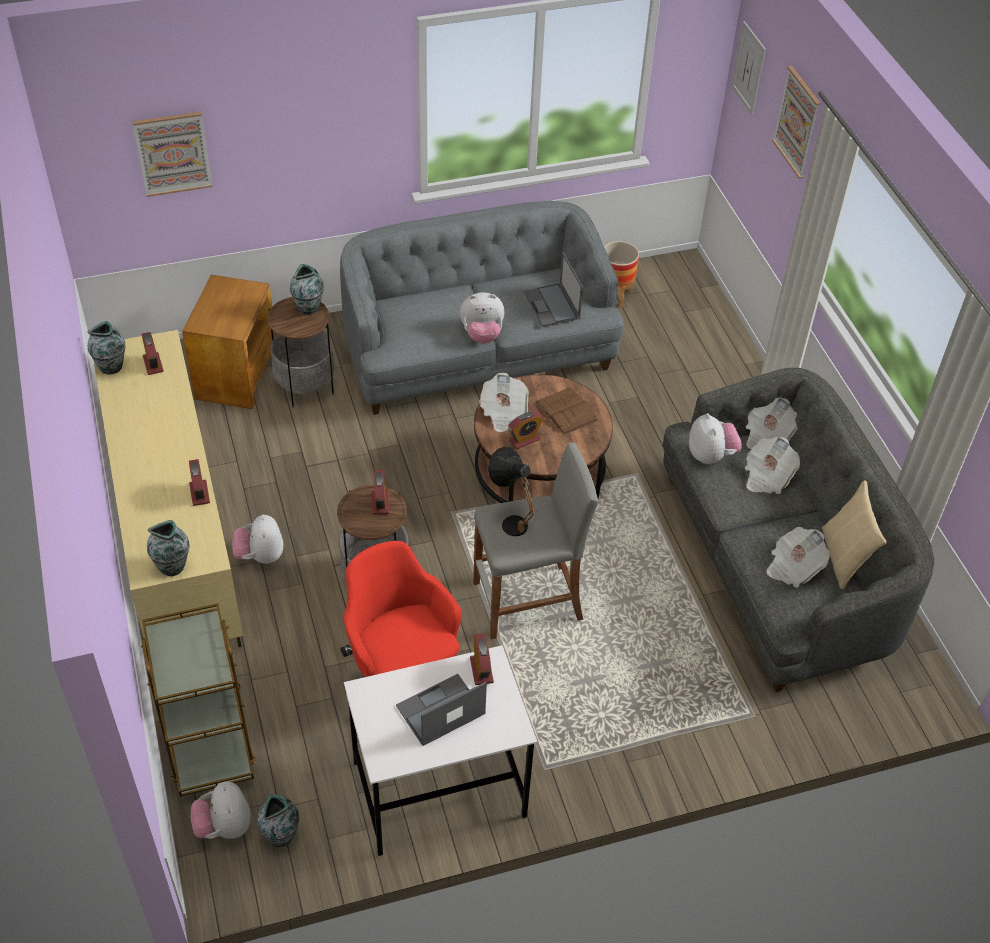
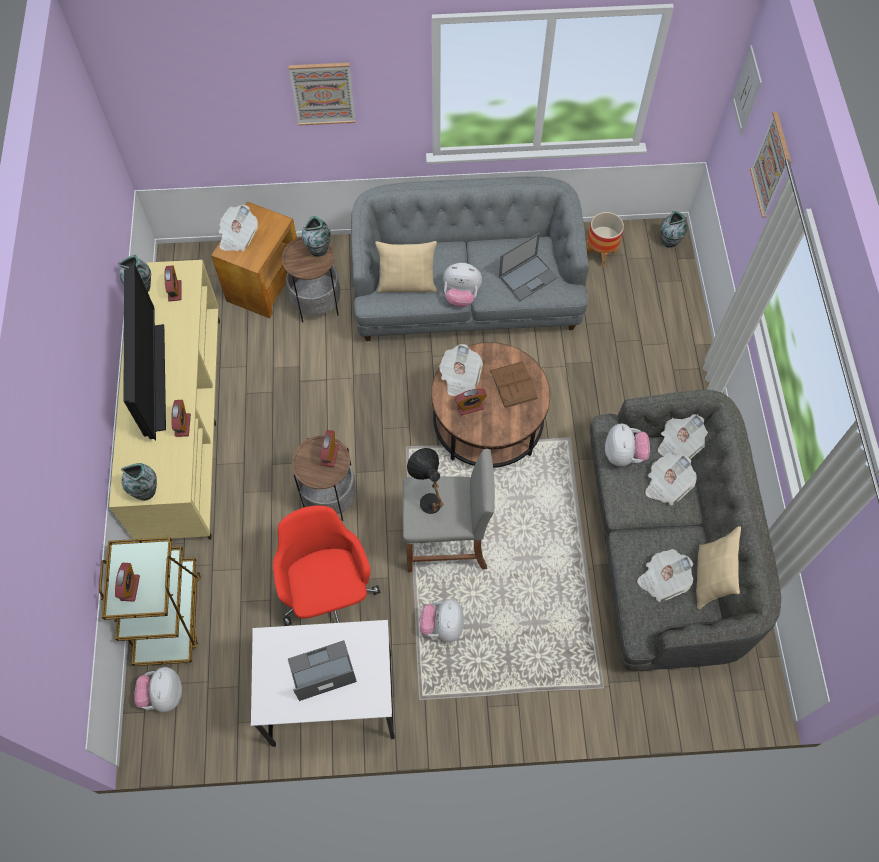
camera: 15 degrees right, 15 degrees up
picture [132,112,212,197] -> picture moved to [289,63,355,126]
plush toy [232,514,283,564] -> plush toy moved to [420,599,464,642]
vase [257,795,300,847] -> vase moved to [661,211,687,248]
alarm clock [470,634,494,685] -> alarm clock moved to [115,563,140,602]
laptop [524,252,583,327] -> laptop turned 120 degrees counterclockwise [499,233,558,301]
none -> television [123,263,166,440]
none -> newspaper [219,205,258,251]
none -> beige pillow [375,241,437,293]

